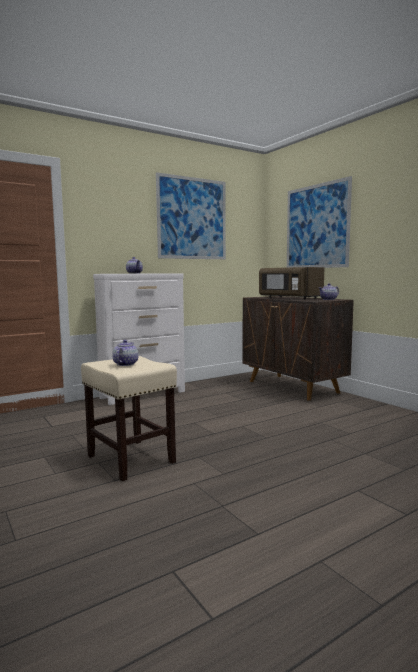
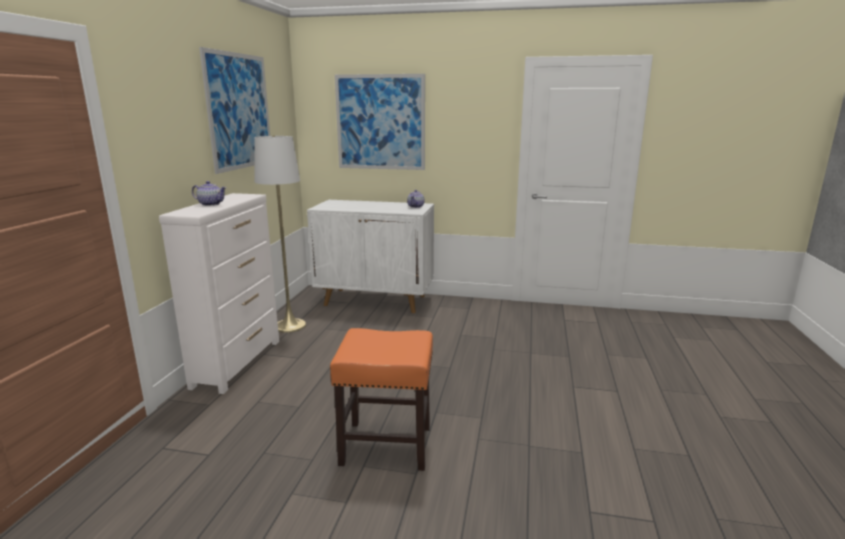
camera: 45 degrees left, 10 degrees up
beige stool [81,356,177,481] -> orange stool [330,328,433,471]
teapot [112,340,139,366] -> none
brown cabinet [243,296,354,401] -> white cabinet [307,200,434,313]
brown microwave [259,267,324,299] -> none
none -> white floor lamp [254,135,306,333]

